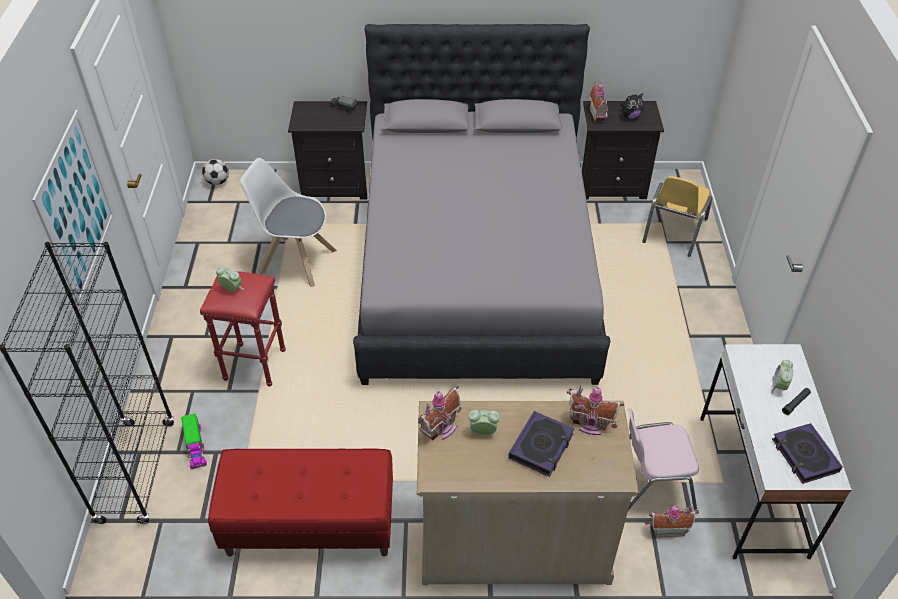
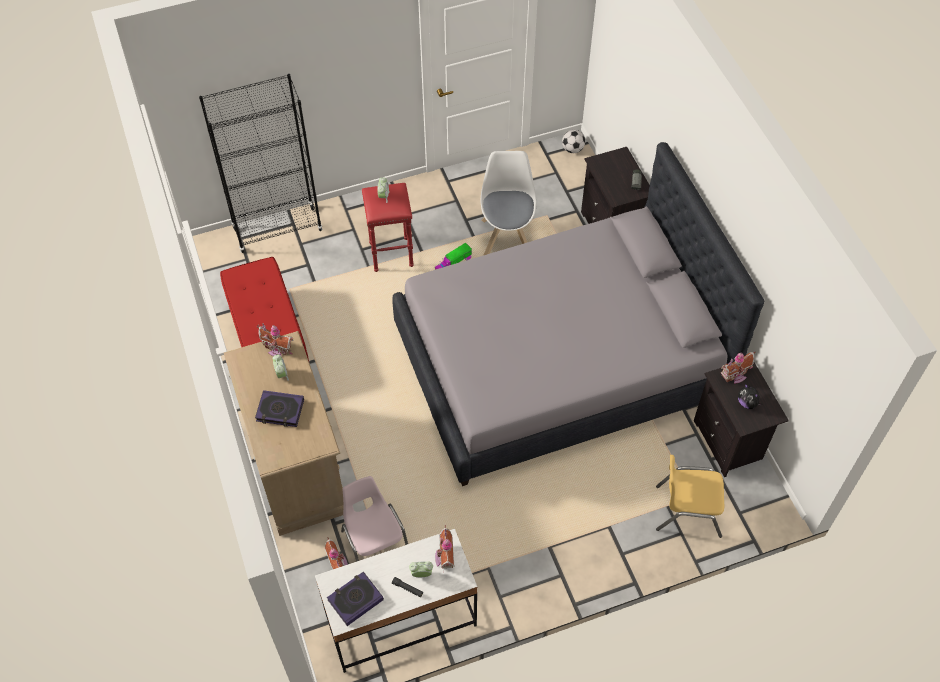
camera: 70 degrees right, 10 degrees up
picture [32,110,115,307] -> none
toy truck [181,413,207,470] -> toy truck moved to [435,243,472,270]
toy house [567,385,624,435] -> toy house moved to [435,525,454,569]

